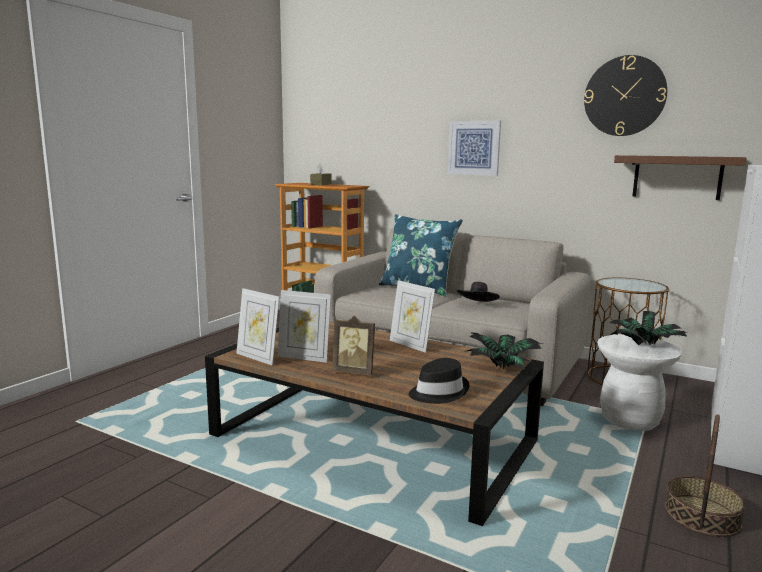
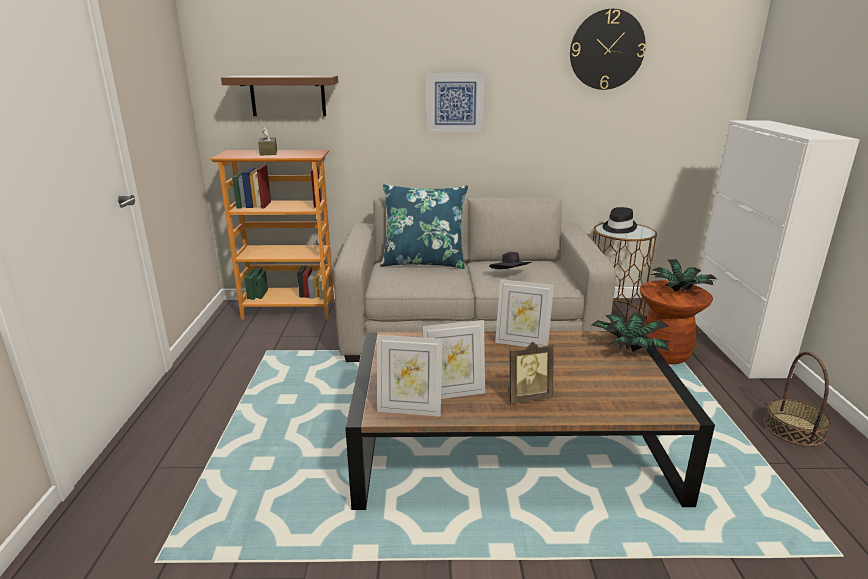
camera: 30 degrees left, 10 degrees up
black hat [409,358,469,404] -> black hat moved to [603,207,637,234]
white stool [597,334,682,431] -> brown stool [640,280,713,364]
brown shelf [614,155,747,200] -> brown shelf moved to [221,76,338,116]

